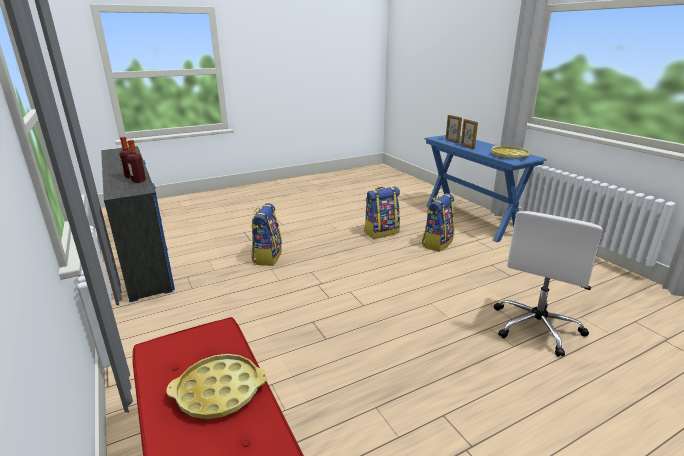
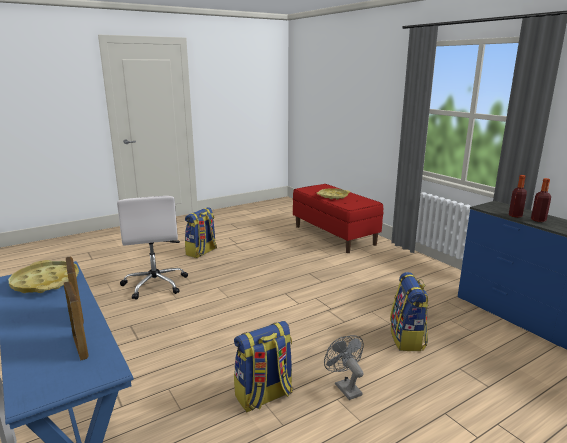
camera: 175 degrees right, 5 degrees down
backpack [422,193,455,252] -> backpack moved to [185,207,217,258]
white office chair [494,211,603,357] -> white office chair turned 135 degrees clockwise [117,196,188,300]
none -> grey fan [324,335,364,400]

